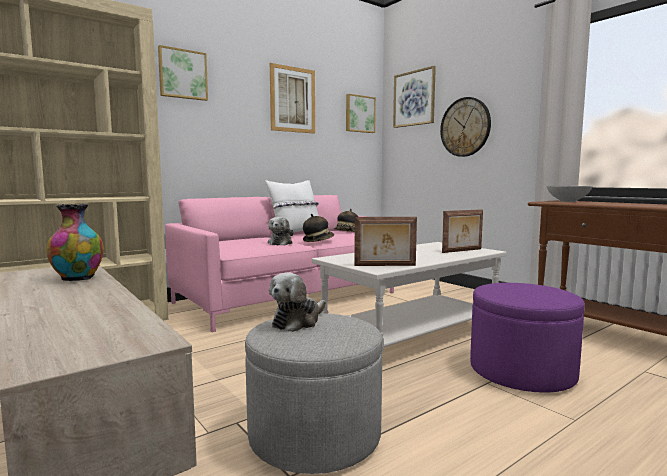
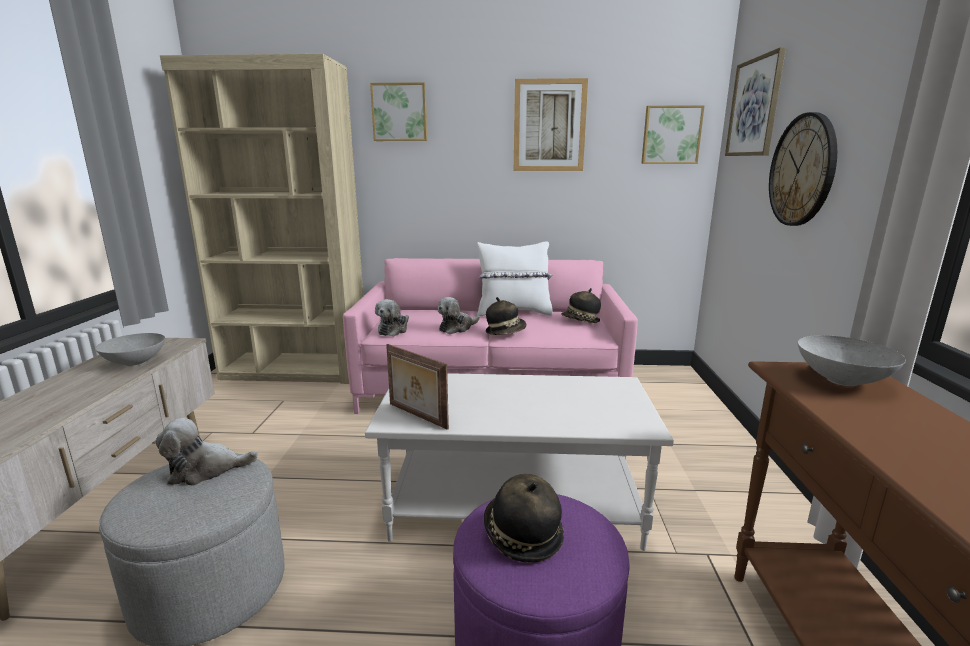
camera: 40 degrees right, 10 degrees up
vase [46,204,104,281] -> grey bowl [95,333,165,366]
picture frame [442,209,483,253] -> none
none -> plush toy [375,299,409,336]
none -> hat [484,474,564,563]

